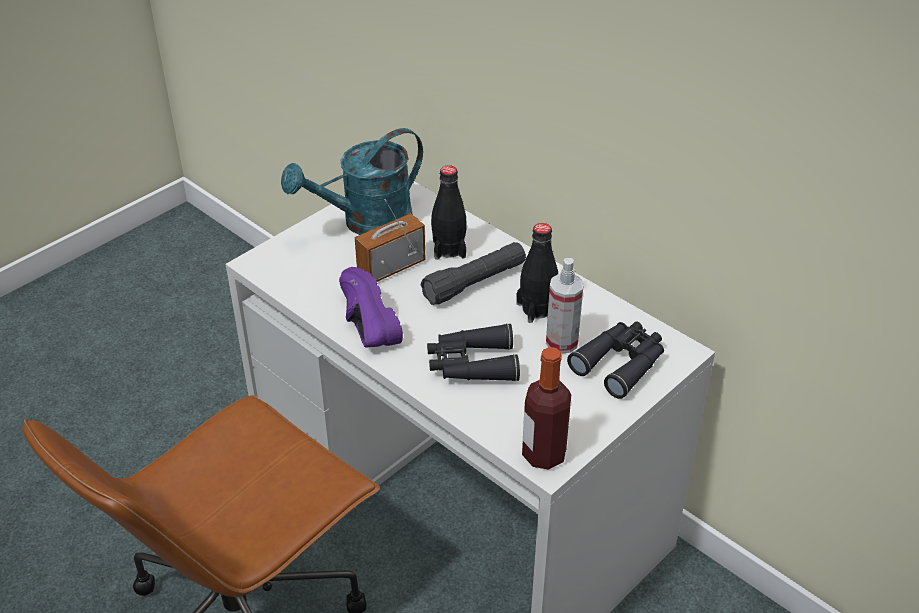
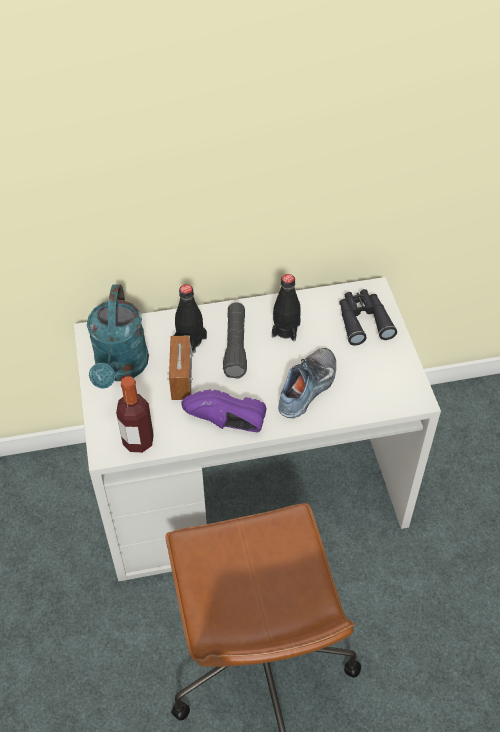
camera: 55 degrees left, 10 degrees up
black binoculars [427,323,520,381] -> shoe [278,348,336,418]
bottle [522,347,571,470] -> bottle moved to [116,376,154,453]
spray bottle [546,258,584,353] -> none

